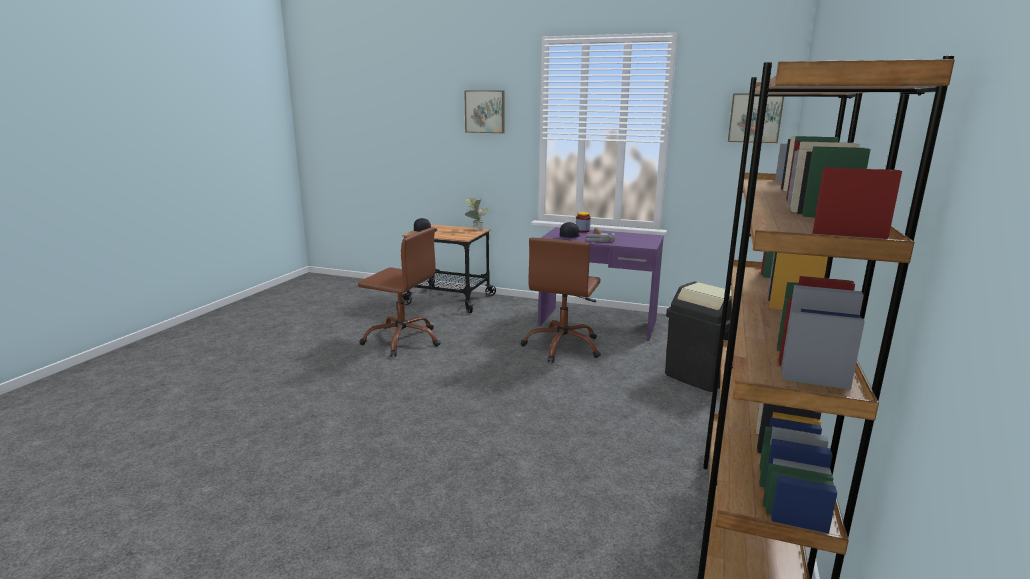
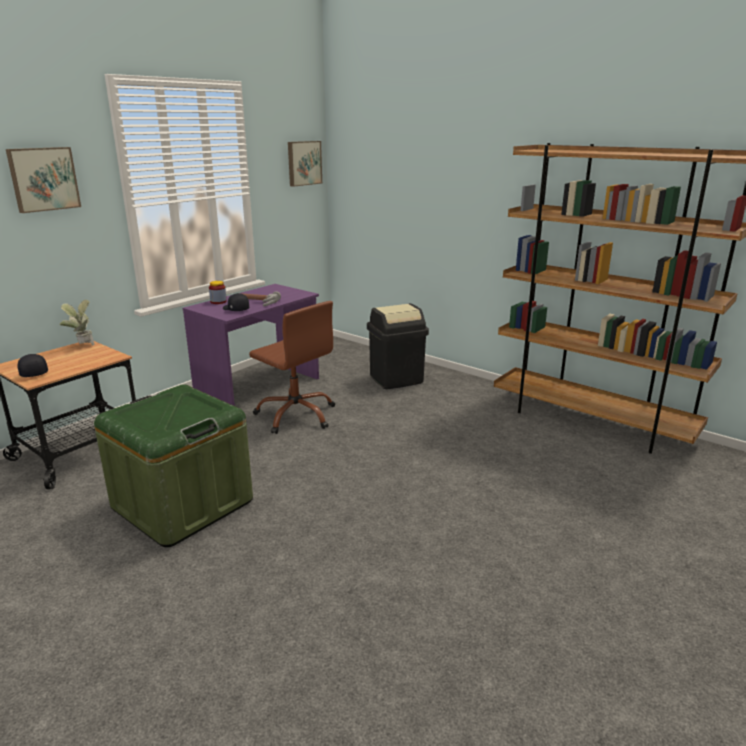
camera: 70 degrees left, 5 degrees up
brown office chair [358,227,441,357] -> green storage box [94,384,253,547]

